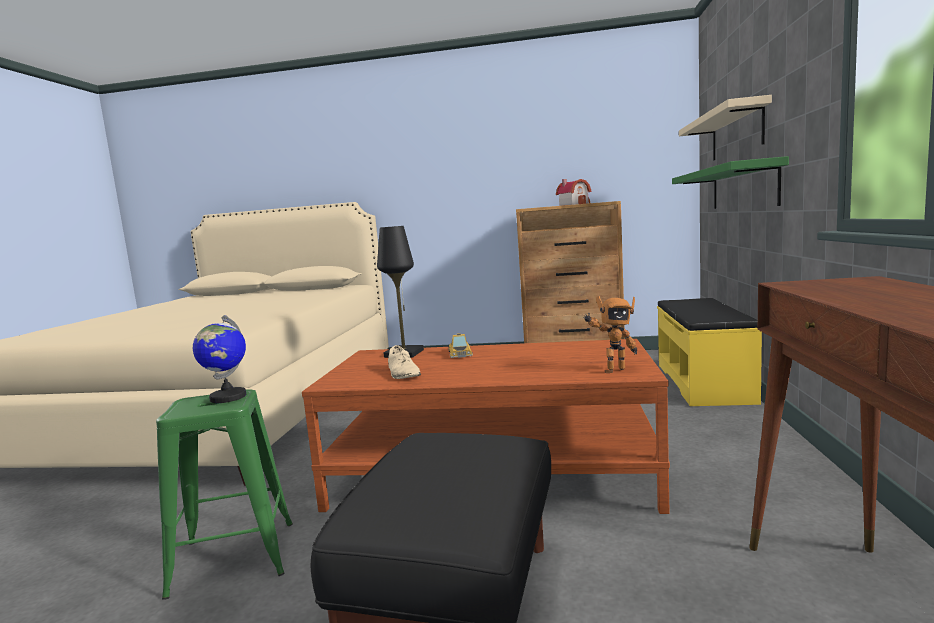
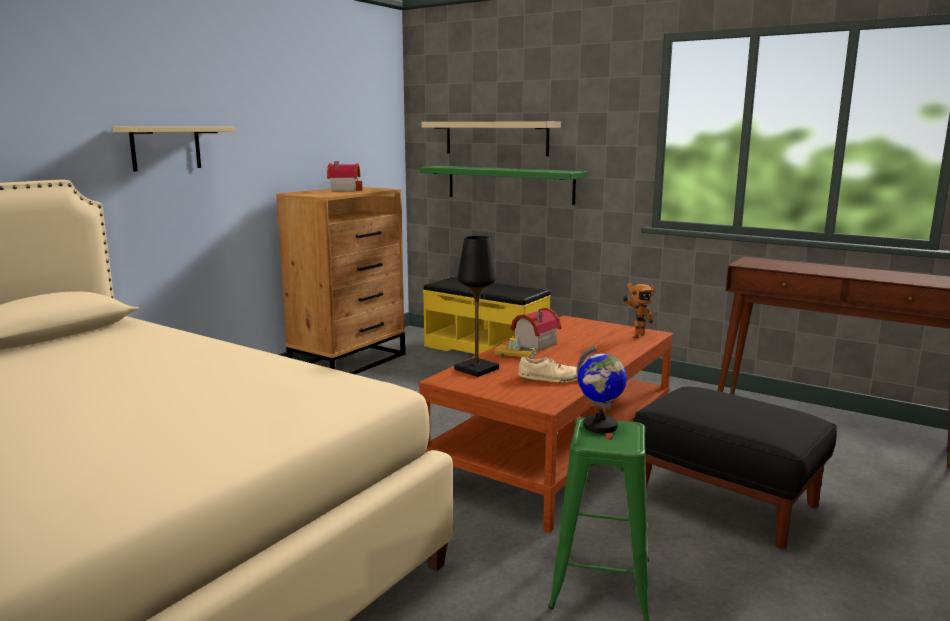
camera: 65 degrees left, 5 degrees up
toy robot [583,296,637,373] -> toy robot turned 45 degrees clockwise [623,282,656,338]
none -> beige shelf [113,127,236,171]
none -> toy house [510,308,561,351]

